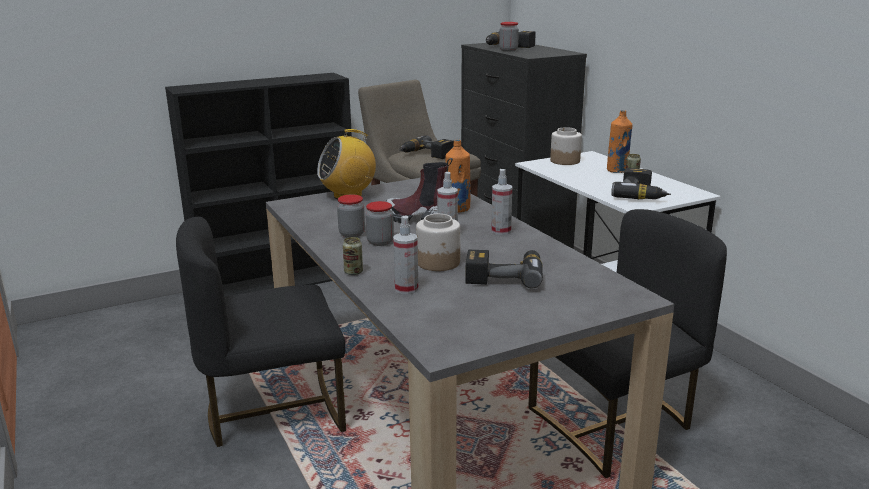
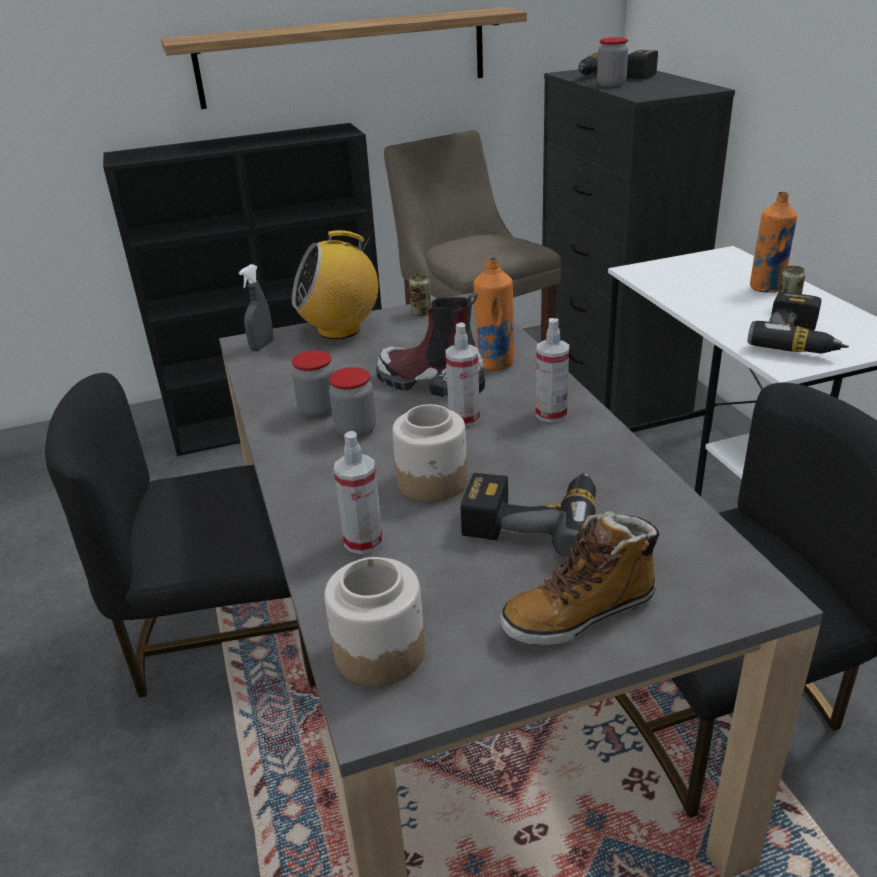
camera: 10 degrees right, 10 degrees up
can [343,237,363,275] -> can moved to [409,273,431,316]
power drill [399,135,454,159] -> none
jar [550,127,582,165] -> jar moved to [324,557,425,687]
none -> shelf [161,7,527,109]
none -> grey spray bottle [239,264,273,351]
none -> boot [500,511,659,645]

